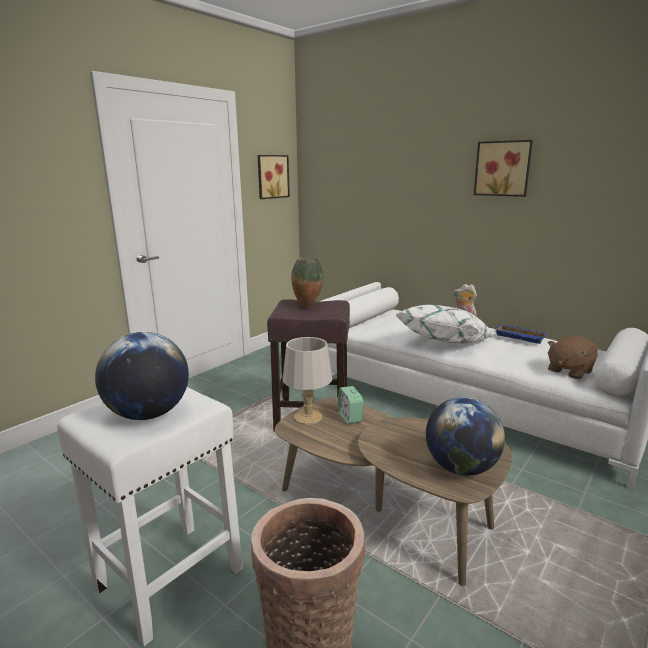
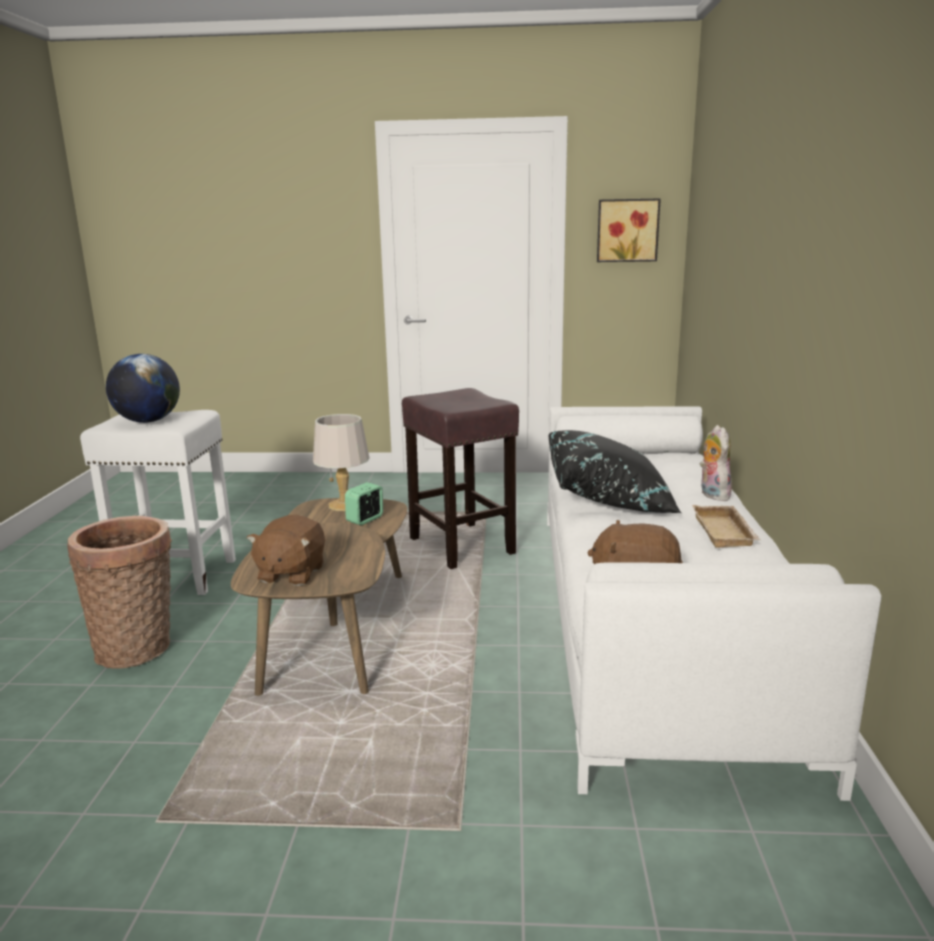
camera: 55 degrees right, 0 degrees up
vase [291,258,323,308] -> none
white pillow [395,305,497,344] -> black pillow [548,430,681,513]
globe [426,397,505,476] -> brown plush toy [247,514,325,586]
picture [474,140,533,197] -> none
blue tray [495,324,547,344] -> beige tray [692,505,760,548]

